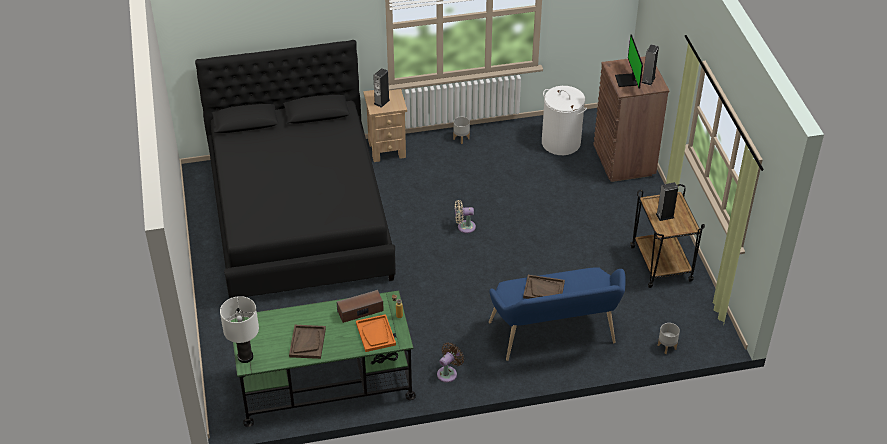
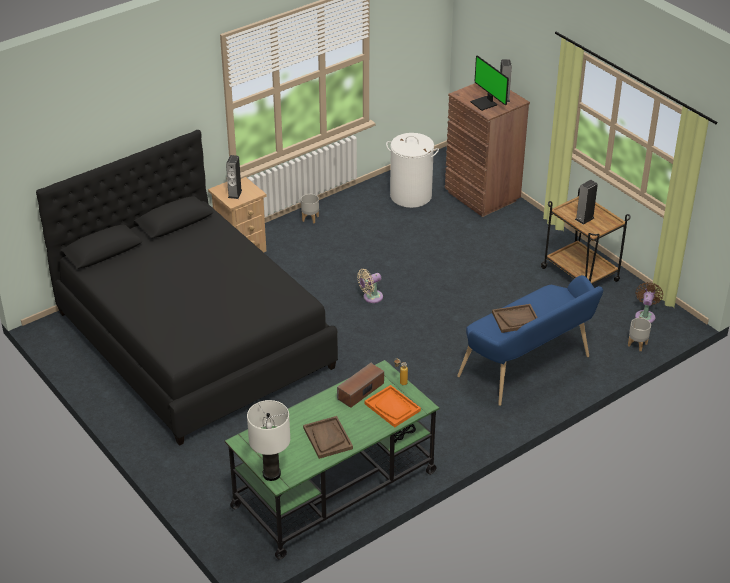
camera: 25 degrees left, 5 degrees down
brown fan [437,342,464,382] -> brown fan moved to [635,282,663,323]

